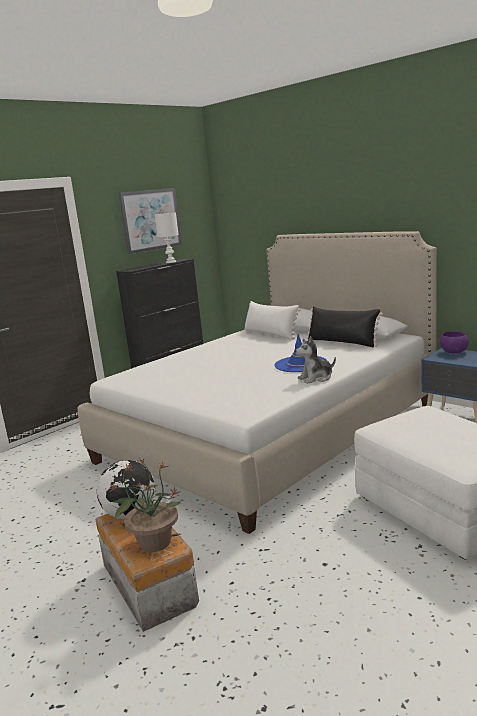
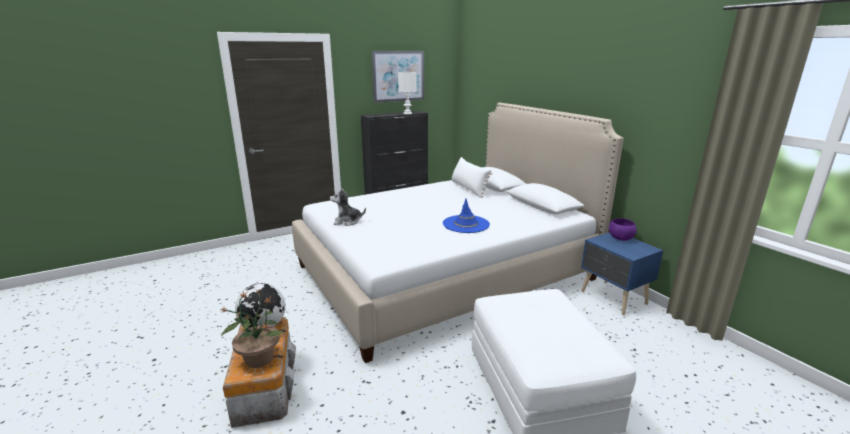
camera: 15 degrees right, 5 degrees up
plush toy [295,336,336,384] -> plush toy moved to [330,188,366,226]
black pillow [306,307,383,348] -> none

